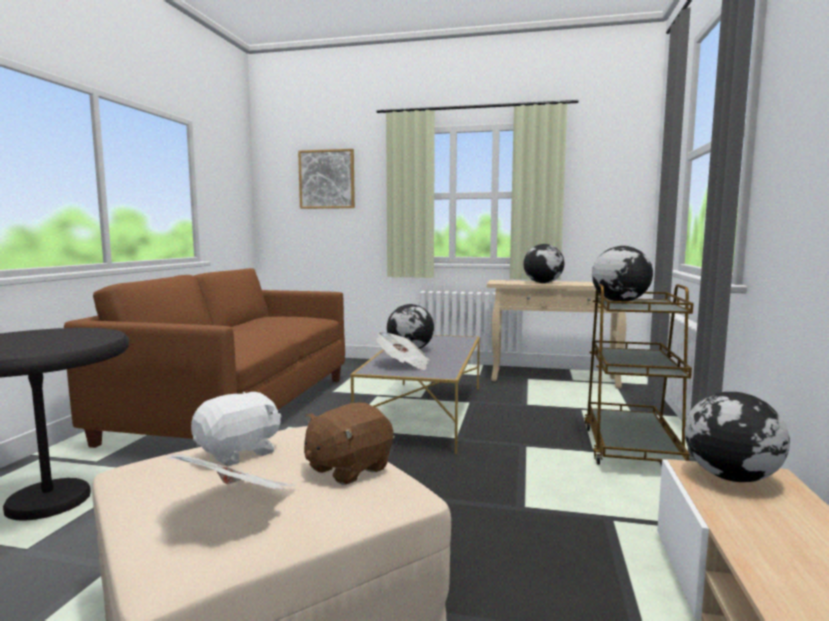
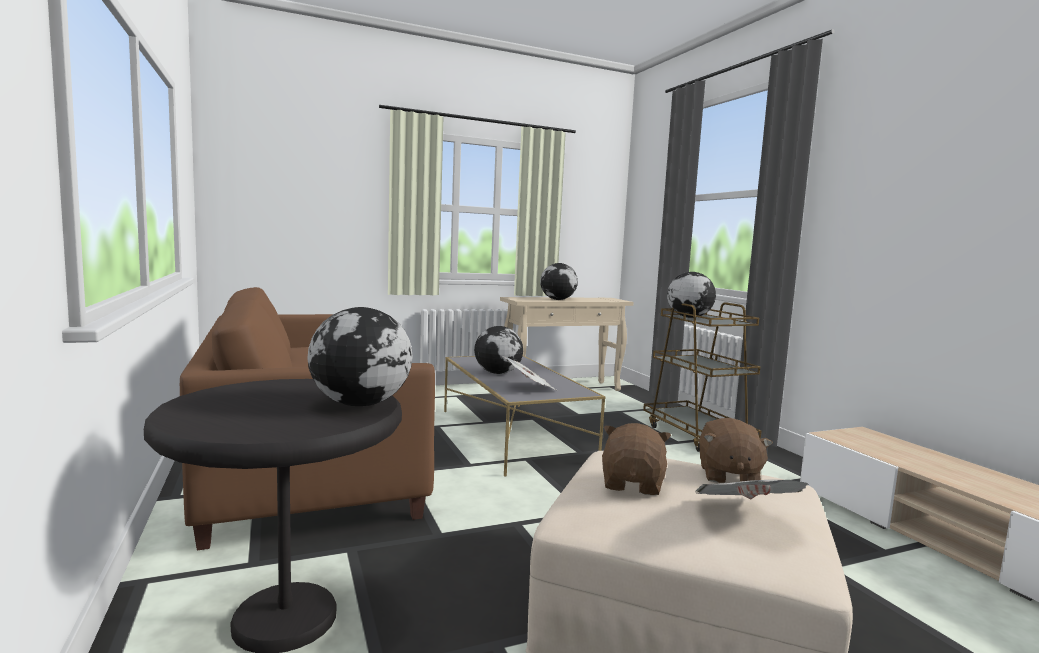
camera: 35 degrees left, 0 degrees up
white plush toy [191,392,282,466] -> brown plush toy [602,423,671,495]
picture [298,149,355,209] -> none
globe [685,392,790,482] -> globe moved to [307,307,413,406]

